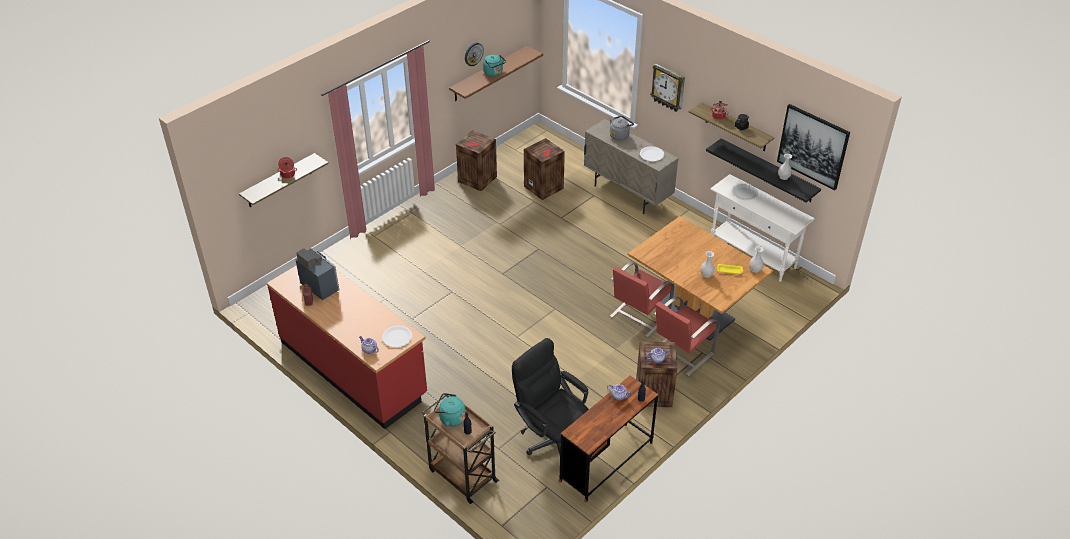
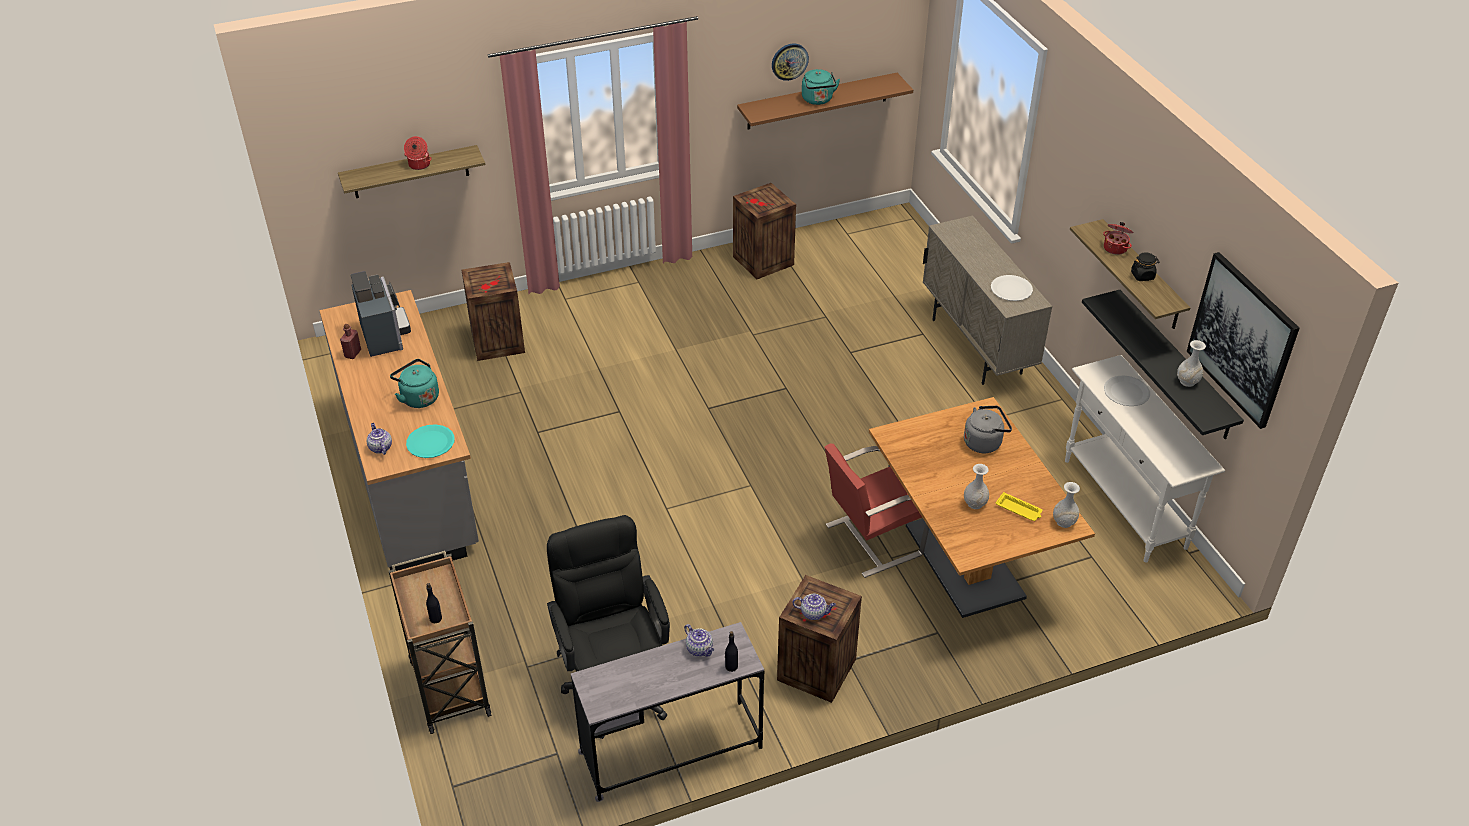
camera: 25 degrees right, 0 degrees up
red counter [267,265,427,429] -> grey counter [319,290,479,571]
white plate [382,326,412,348] -> turquoise plate [406,424,455,458]
turquoise kettle [434,393,465,427] -> turquoise kettle moved to [390,359,439,408]
crate [524,138,565,200] -> crate moved to [462,262,525,361]
brown desk [559,376,658,503] -> grey desk [571,622,764,802]
grey kettle [610,116,634,141] -> grey kettle moved to [964,406,1012,453]
wall clock [650,64,685,112] -> none
red chair [654,297,720,376] -> none

